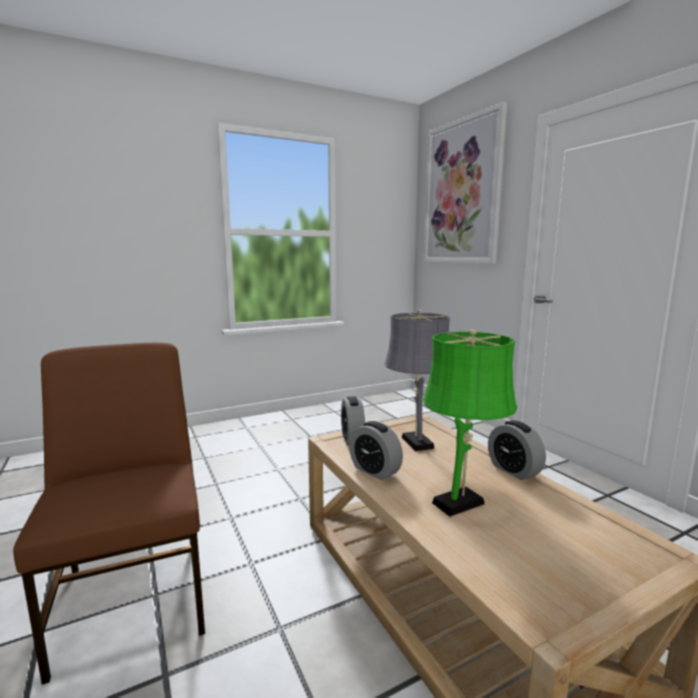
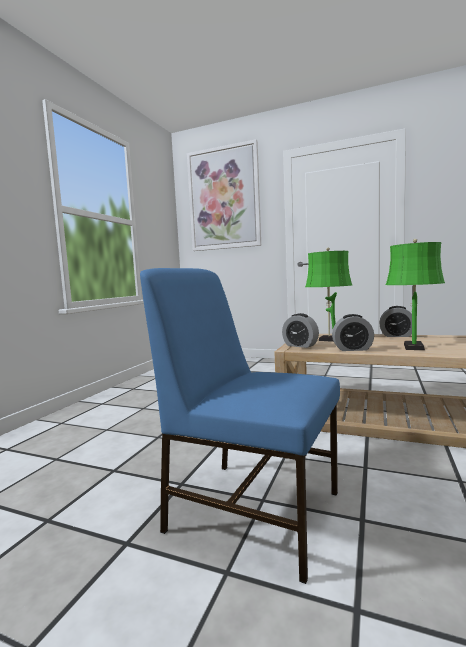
camera: 40 degrees left, 5 degrees down
brown chair [13,343,205,685] -> blue chair [140,268,340,584]
grey table lamp [384,309,450,451] -> green table lamp [305,248,352,342]

